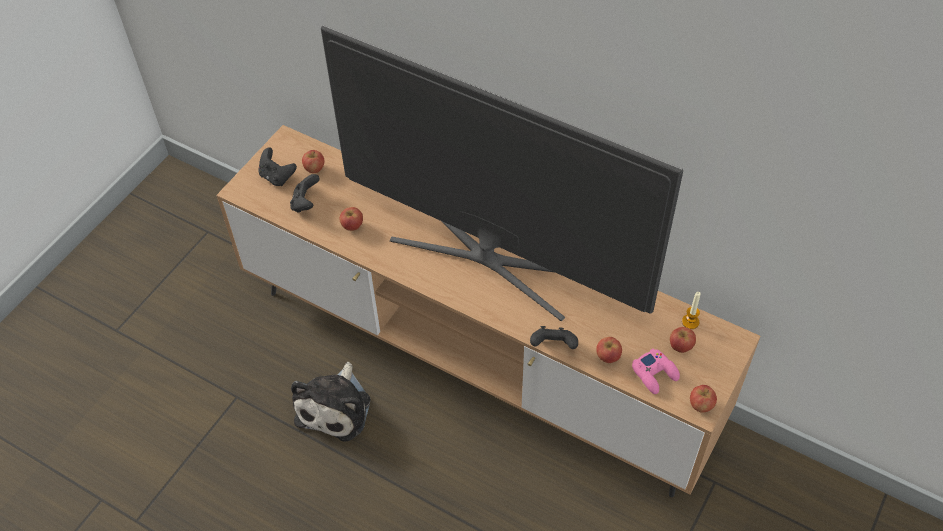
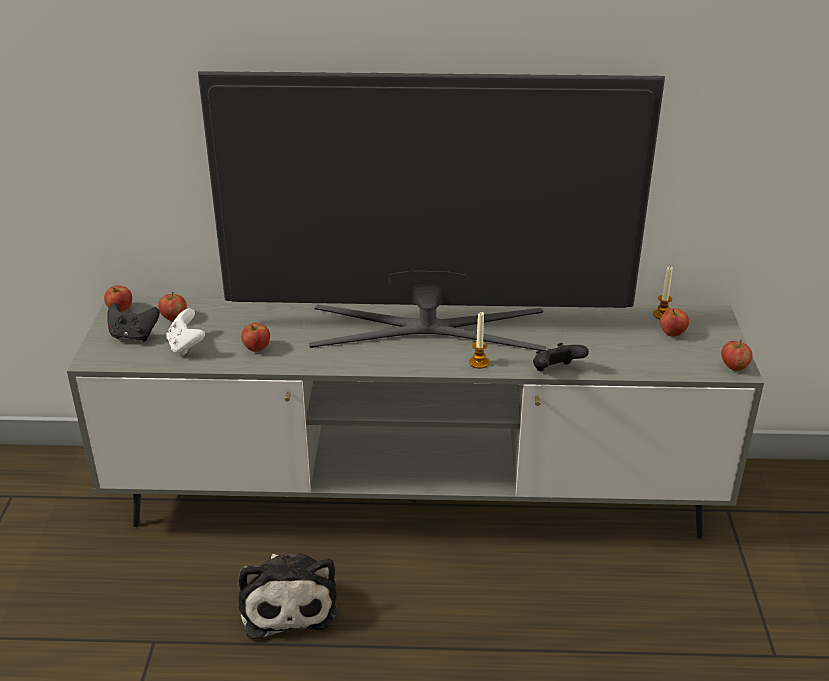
camera: 30 degrees left, 20 degrees down
brown tv stand [216,125,761,497] -> grey tv stand [67,297,764,539]
black game controller [290,174,320,213] -> white game controller [167,308,205,356]
apple [596,337,622,363] -> apple moved to [104,285,132,312]
pink game controller [632,349,680,394] -> none
none -> candle [469,312,489,369]

